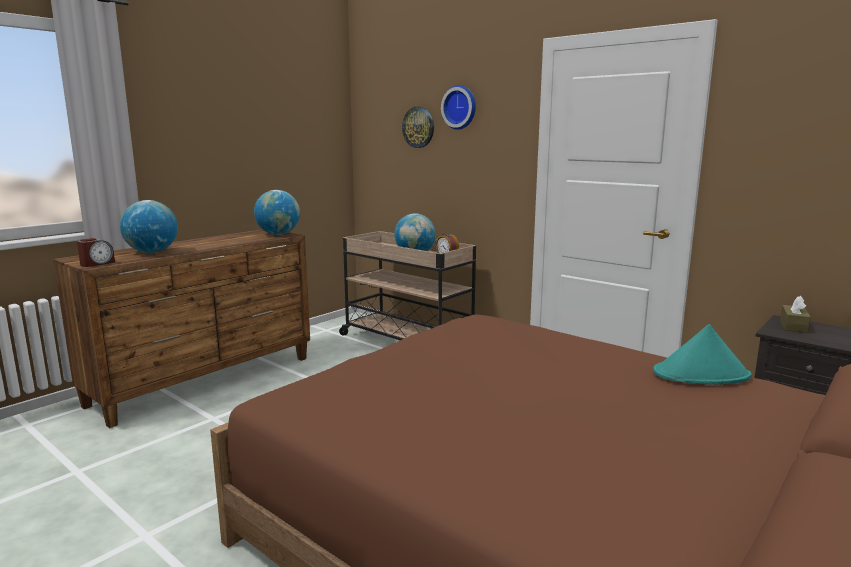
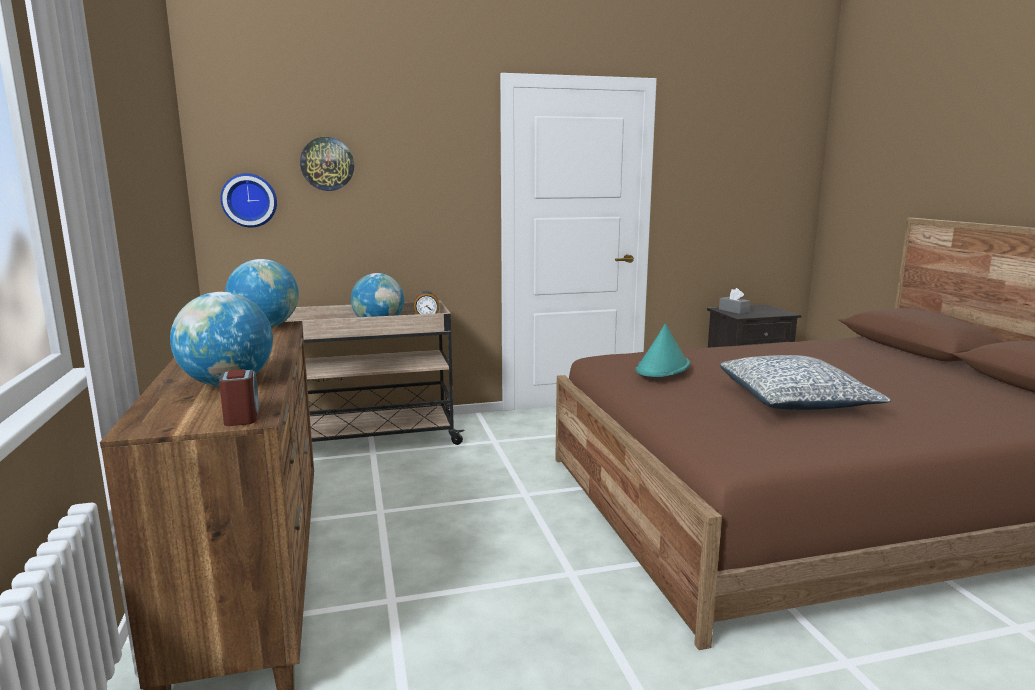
camera: 55 degrees left, 0 degrees up
wall clock [441,85,476,130] -> wall clock moved to [220,173,277,227]
turquoise hat [653,324,752,385] -> turquoise hat moved to [635,324,690,377]
brown tissue box [780,296,811,333] -> grey tissue box [719,288,750,314]
none -> pillow [720,355,891,410]

